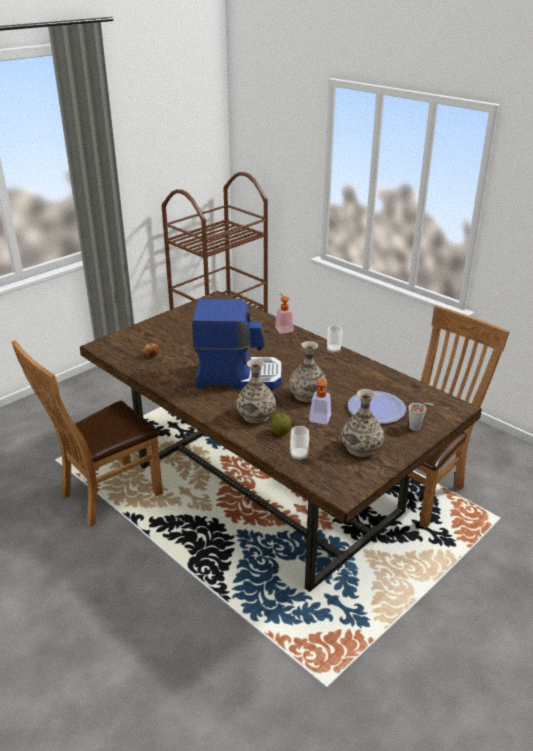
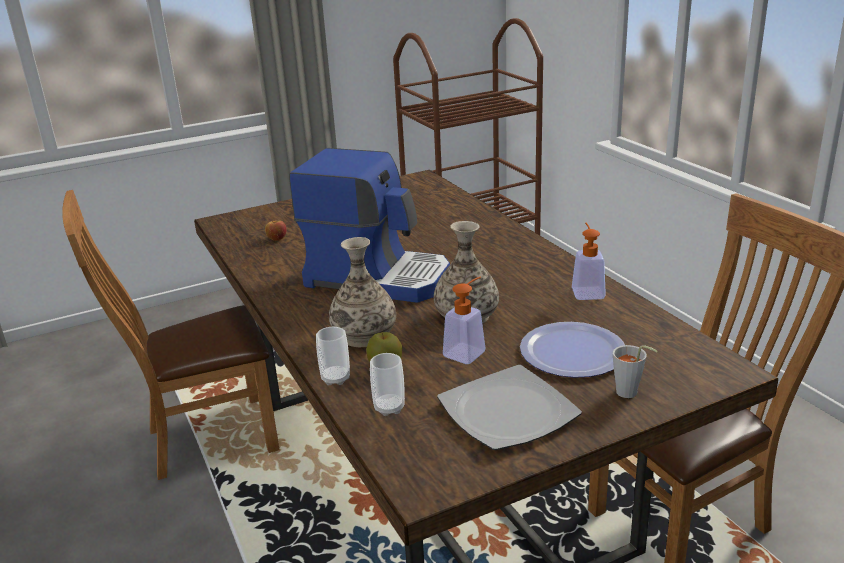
camera: 20 degrees right, 5 degrees down
soap dispenser [275,293,294,334] -> soap dispenser moved to [572,223,606,300]
cup [327,326,342,353] -> cup moved to [316,327,350,385]
vase [341,389,384,457] -> plate [437,365,582,450]

